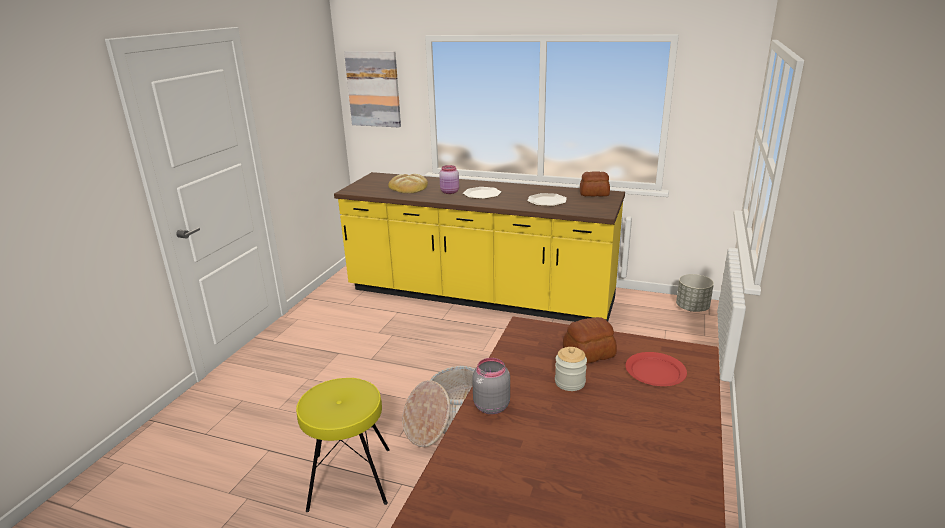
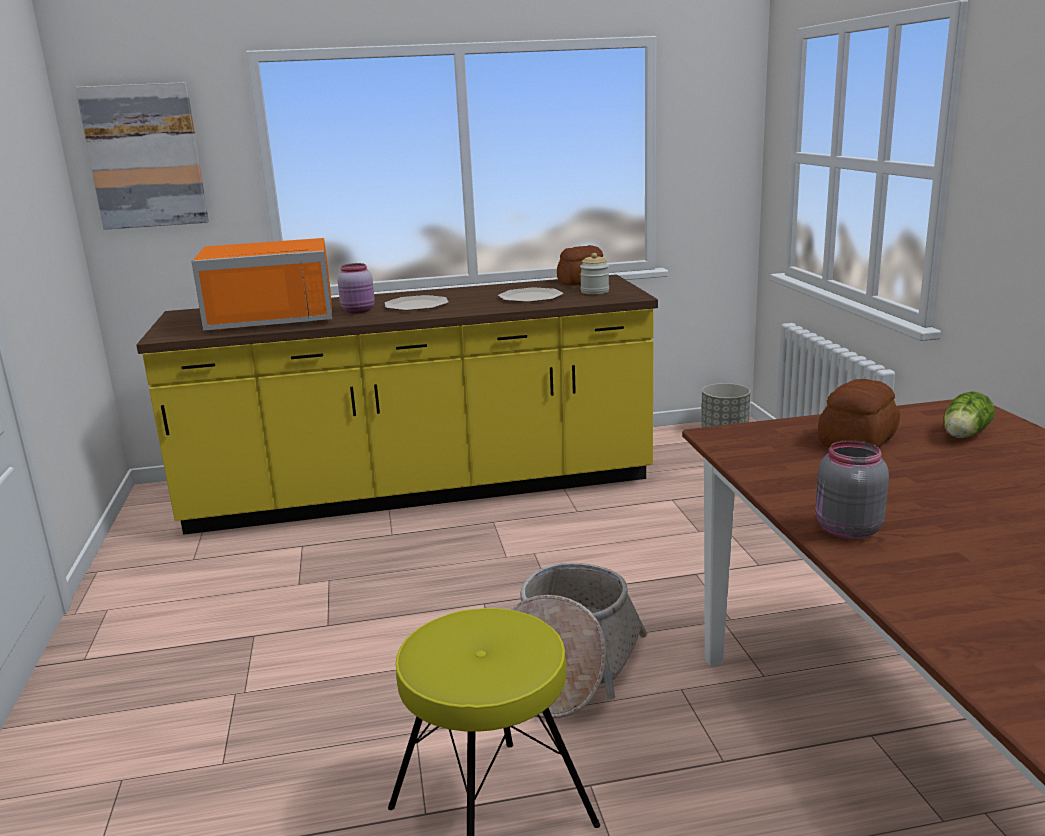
camera: 30 degrees left, 5 degrees down
bread [388,174,428,193] -> orange microwave [192,238,332,331]
jar [555,347,587,391] -> jar moved to [580,253,609,294]
red plate [625,352,687,386] -> lettuce [943,391,995,438]

